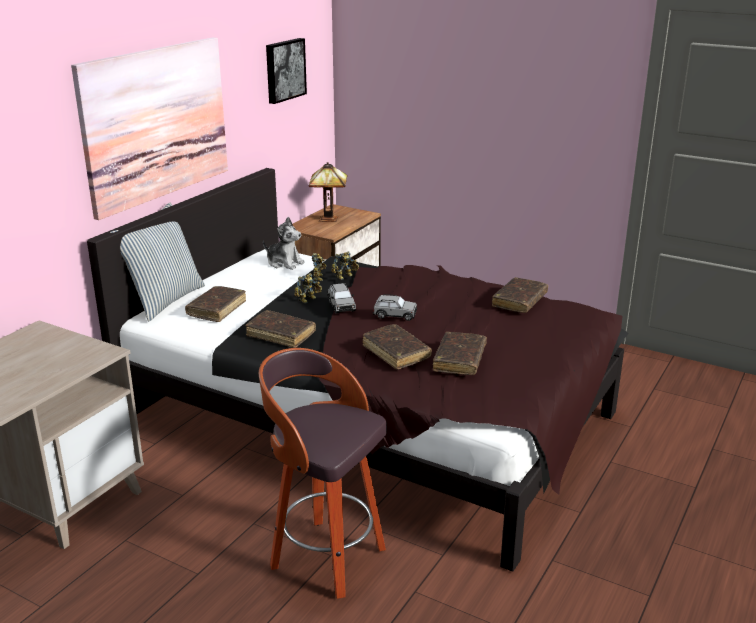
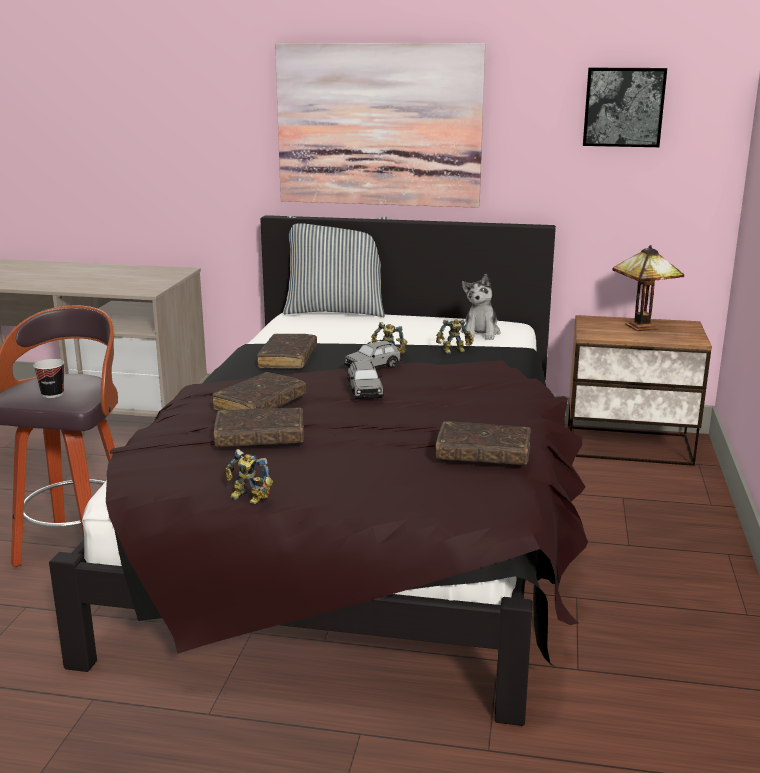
camera: 70 degrees right, 5 degrees down
brown book [185,286,246,322] -> none
toy robot [331,251,359,280] -> toy robot moved to [226,449,273,504]
none -> cup [33,359,64,398]

